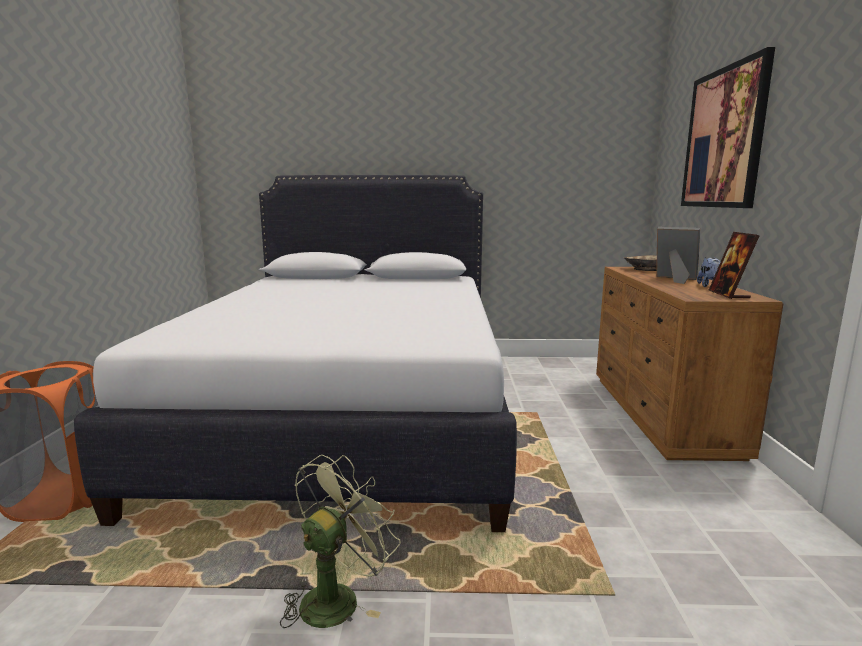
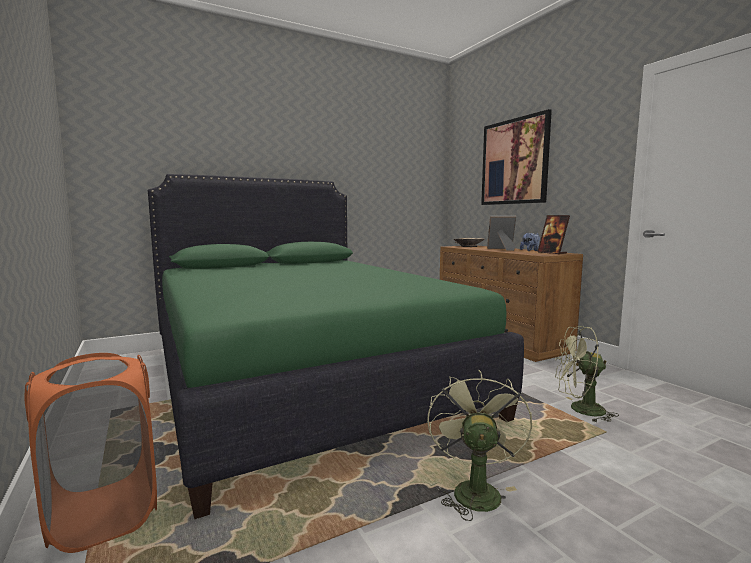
camera: 30 degrees left, 5 degrees down
white bed [74,175,517,532] -> green bed [148,174,524,519]
none -> green fan [555,326,619,423]

